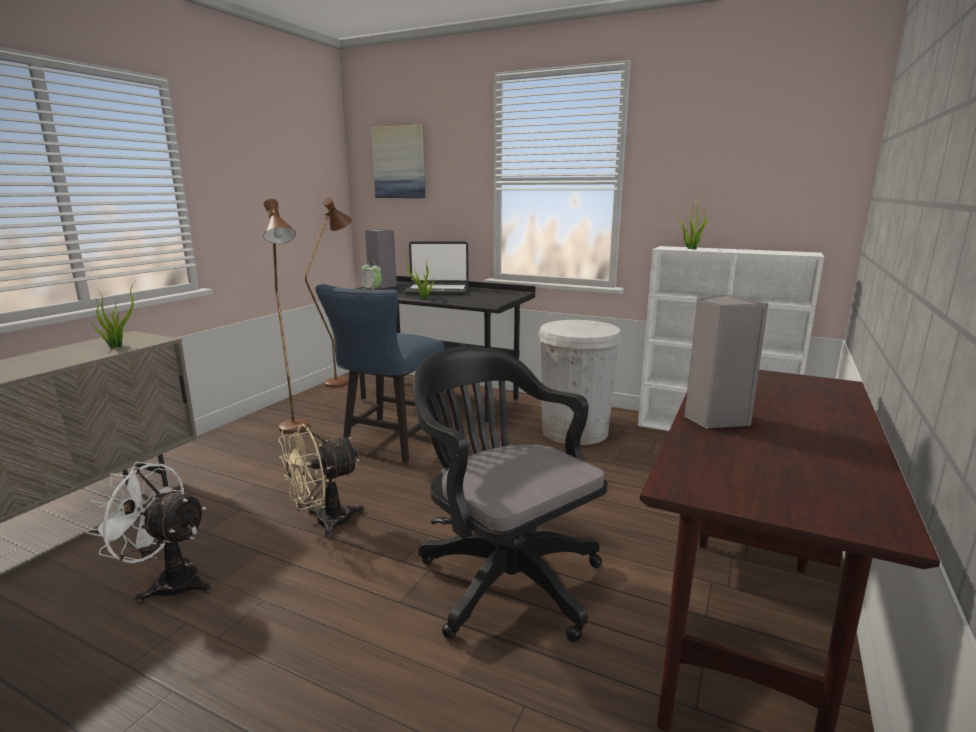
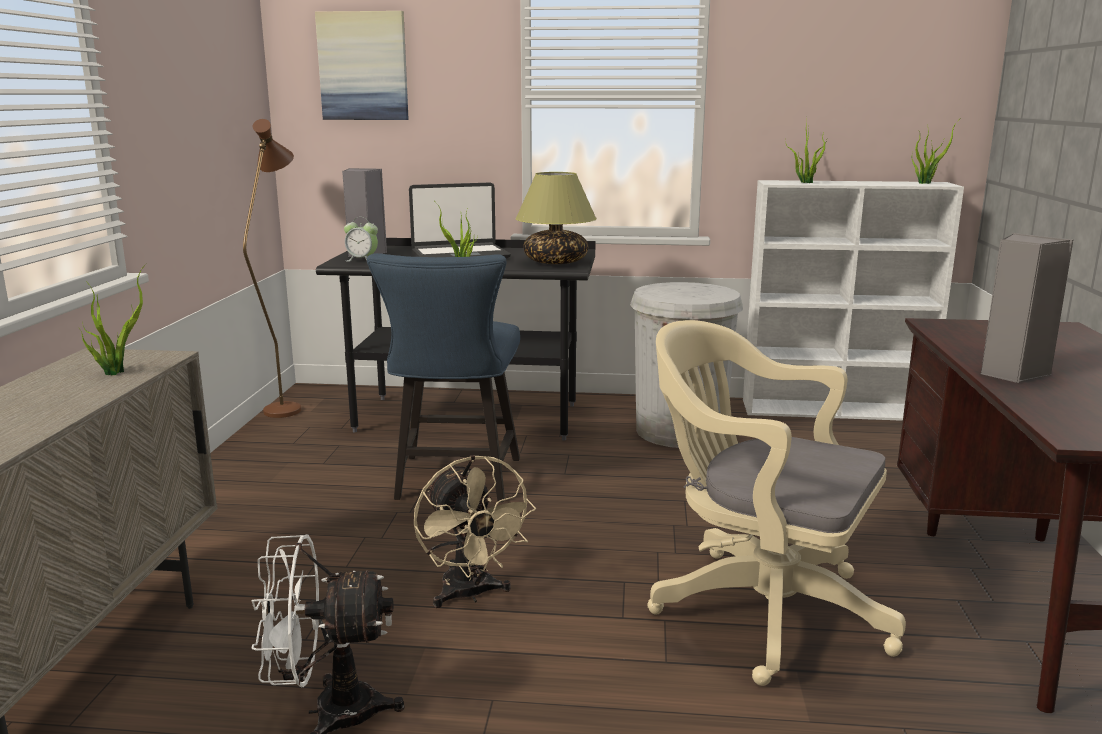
camera: 20 degrees left, 0 degrees up
brown floor lamp [263,199,309,433] -> none
beige fan [278,424,364,538] -> beige fan turned 60 degrees counterclockwise [414,455,536,608]
black office chair [413,347,608,643] -> beige office chair [647,320,906,686]
none -> table lamp [515,172,596,264]
none -> potted plant [912,122,957,184]

